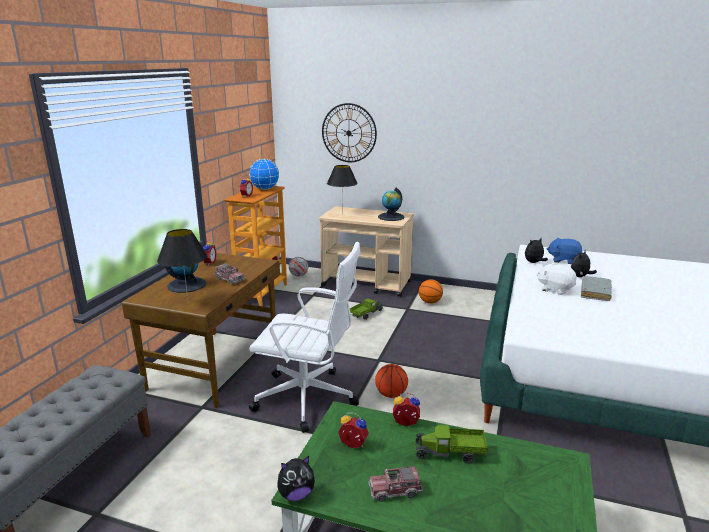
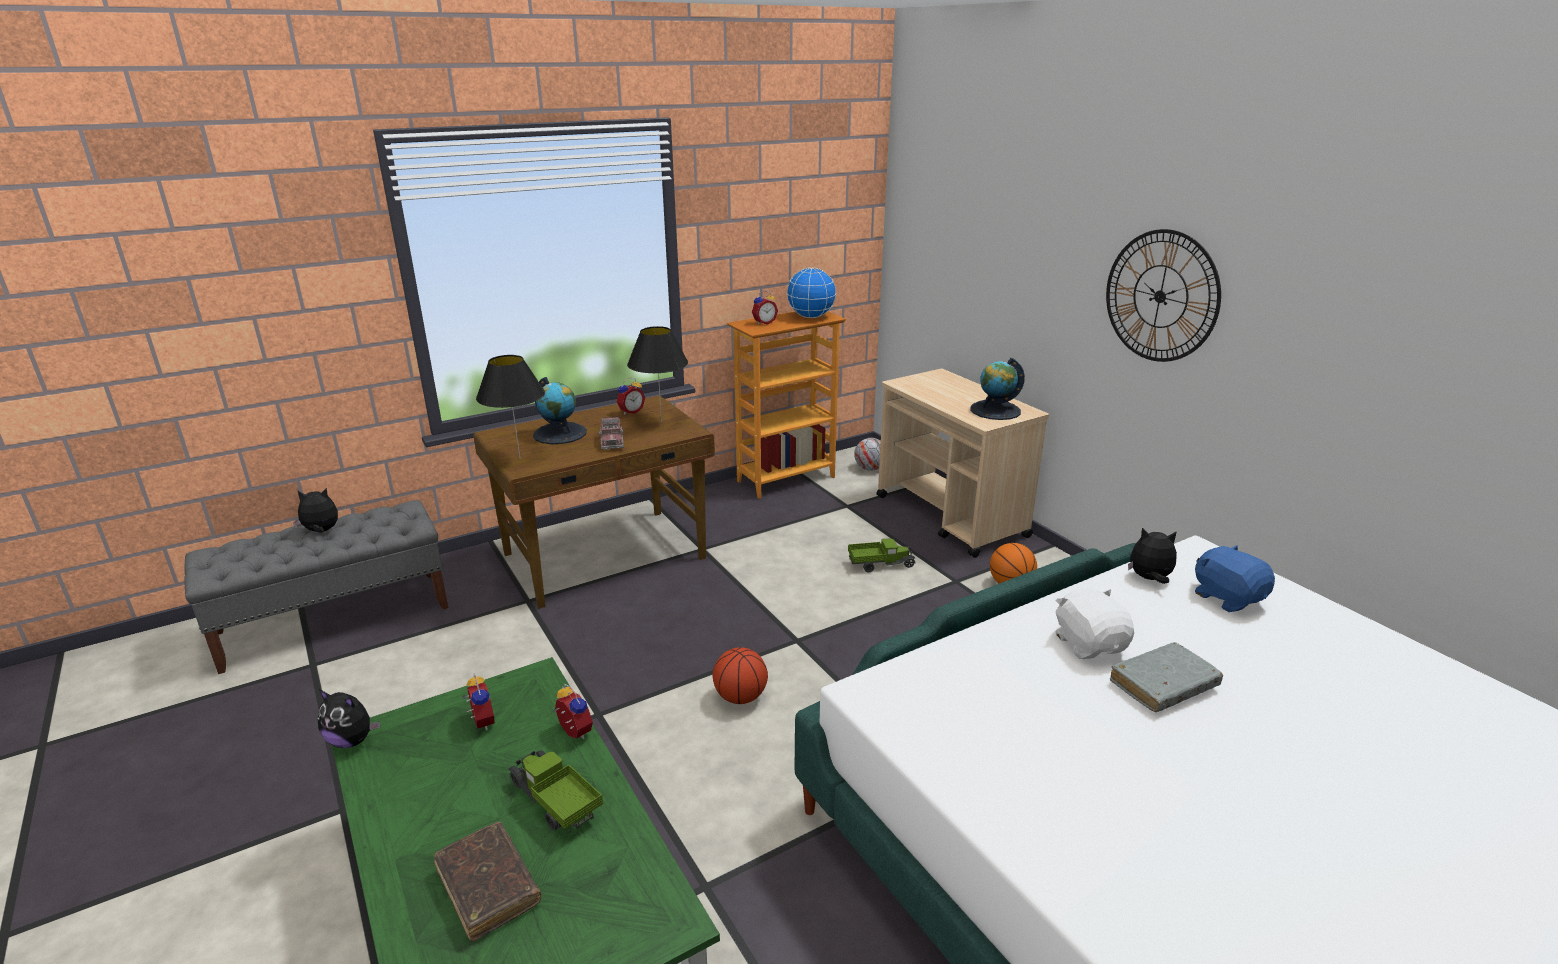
camera: 40 degrees right, 5 degrees up
white office chair [249,242,361,433] -> none
wall clock [322,103,377,162] -> wall clock moved to [1106,229,1221,362]
black table lamp [327,165,358,215] -> black table lamp moved to [627,326,688,422]
toy truck [368,466,423,502] -> none
plush toy [571,251,597,277] -> plush toy moved to [293,488,338,533]
none -> brown book [434,822,541,941]

